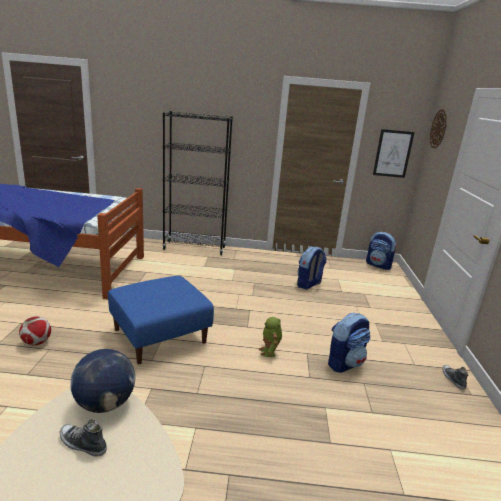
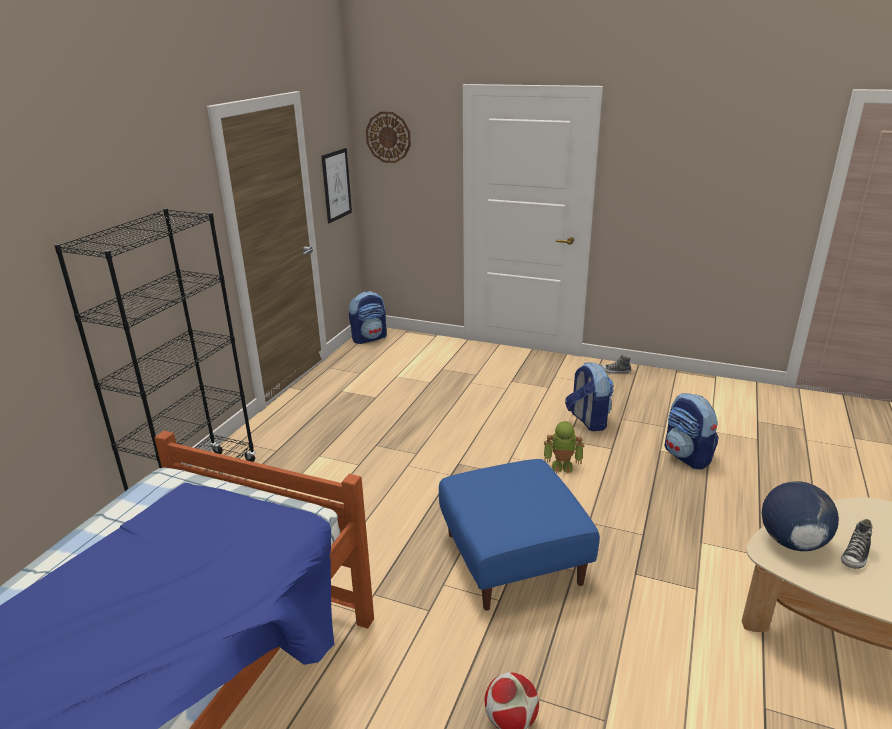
camera: 70 degrees left, 5 degrees up
backpack [297,247,327,289] -> backpack moved to [664,393,718,470]

